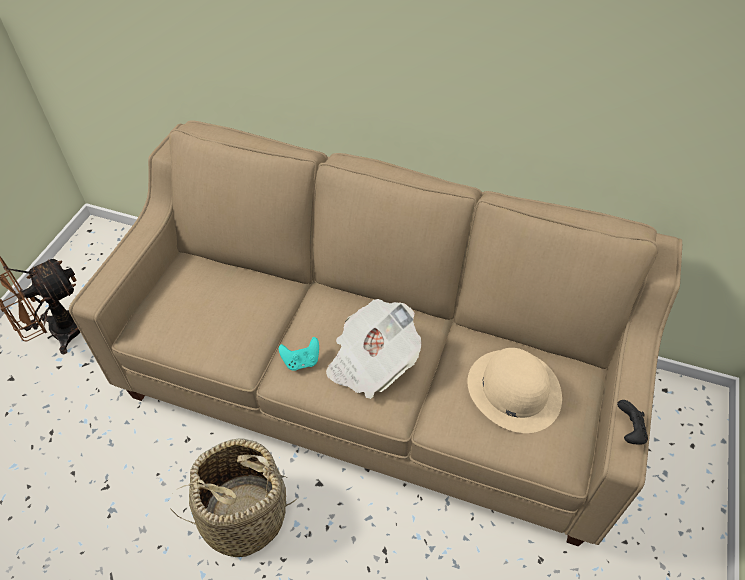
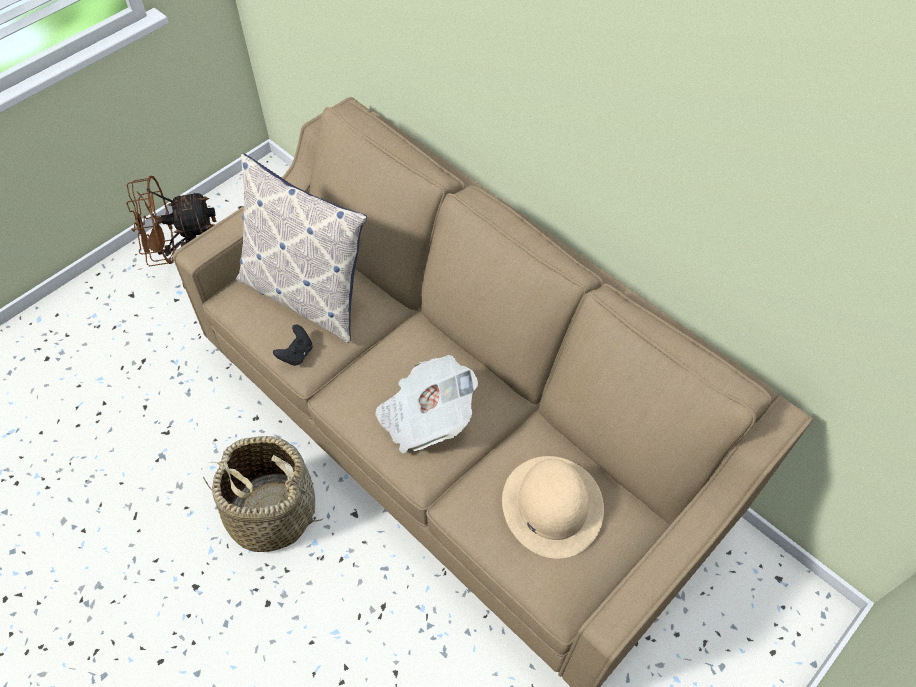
camera: 25 degrees right, 5 degrees up
turquoise game controller [279,337,319,371] -> none
black game controller [617,400,648,445] -> black game controller moved to [273,325,313,366]
none -> pillow [236,153,367,344]

